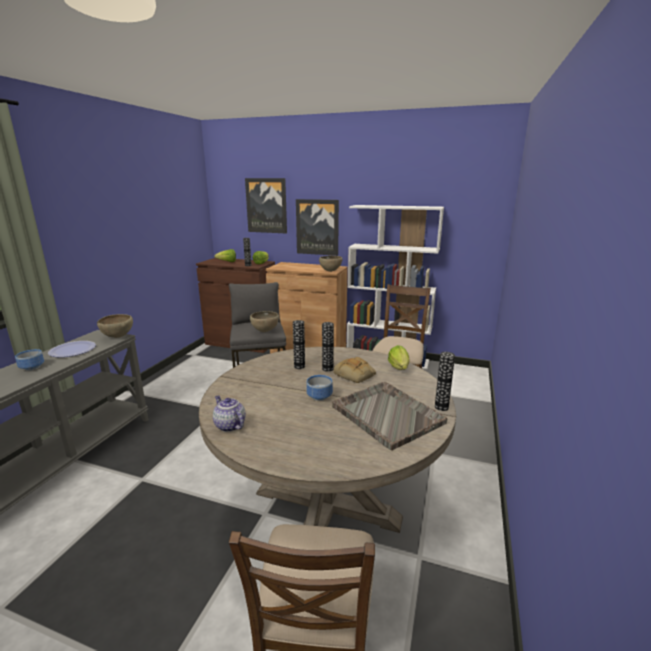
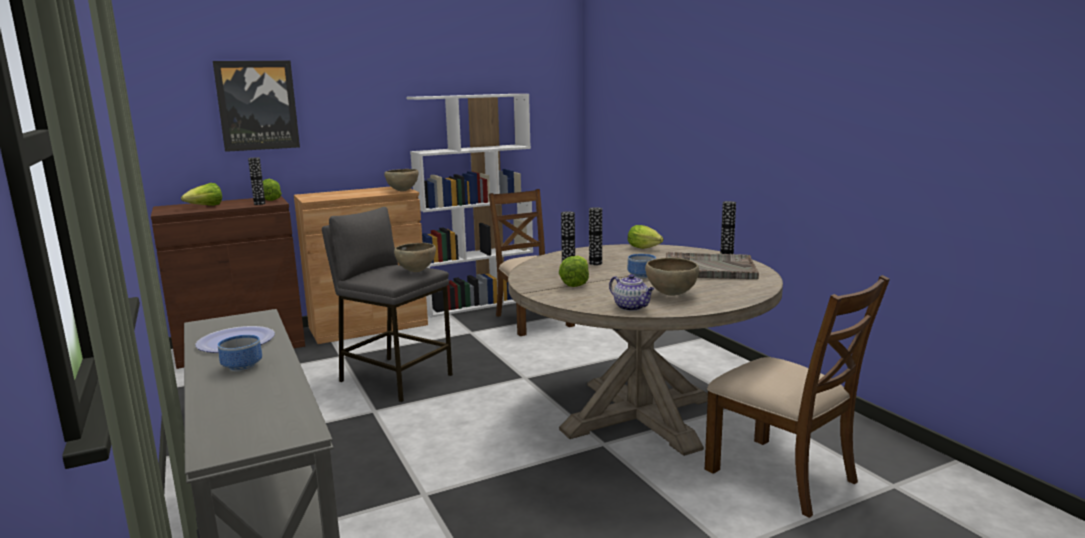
camera: 45 degrees left, 5 degrees down
brown bowl [97,314,133,338] -> brown bowl moved to [645,258,699,296]
teapot [213,395,246,432] -> teapot turned 135 degrees counterclockwise [609,274,655,311]
picture [296,199,339,256] -> none
bread [334,357,376,383] -> none
none -> lettuce [559,255,589,287]

